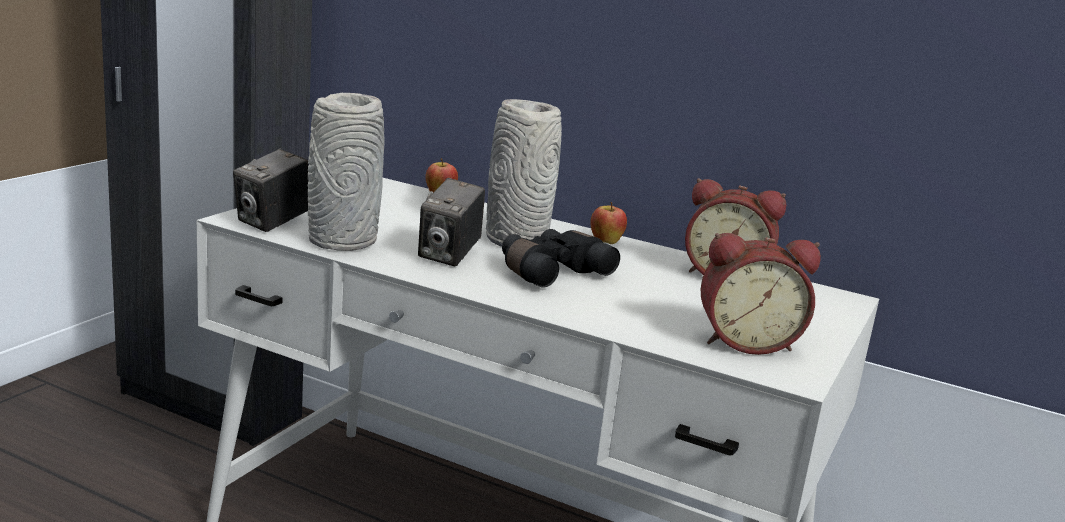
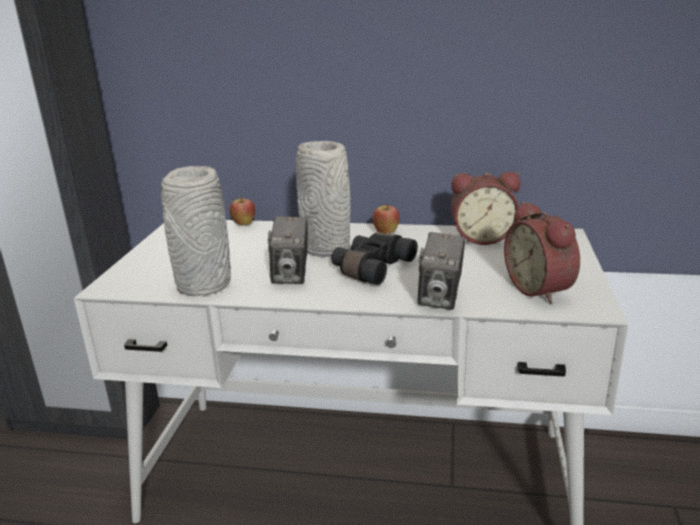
camera: 15 degrees left, 5 degrees up
camera [233,149,309,232] -> camera moved to [418,232,465,310]
alarm clock [701,233,821,355] -> alarm clock turned 90 degrees clockwise [504,201,580,304]

